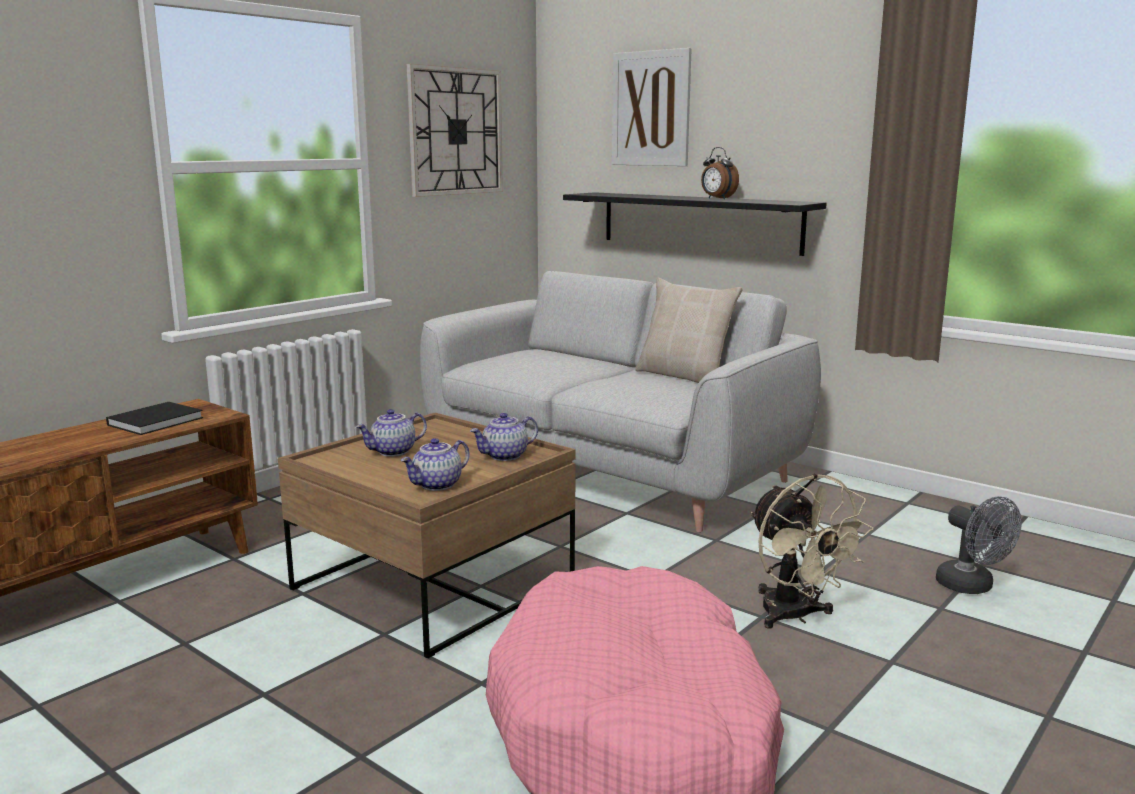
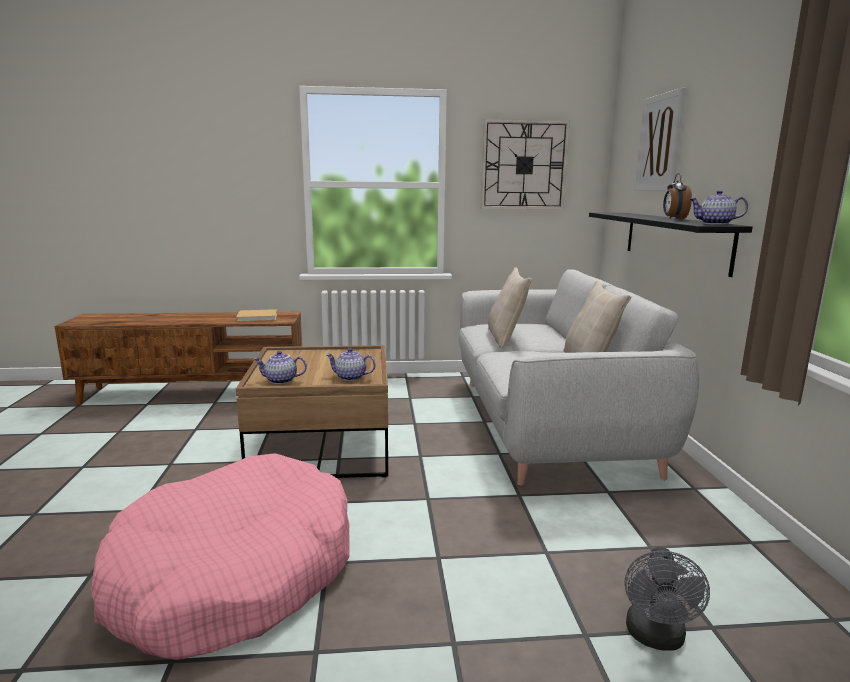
camera: 45 degrees right, 0 degrees up
black book [106,402,203,435] -> beige book [237,309,277,322]
teapot [356,409,427,457] -> teapot moved to [690,190,748,225]
beige fan [750,474,873,628] -> none
none -> beige pillow [488,267,532,348]

